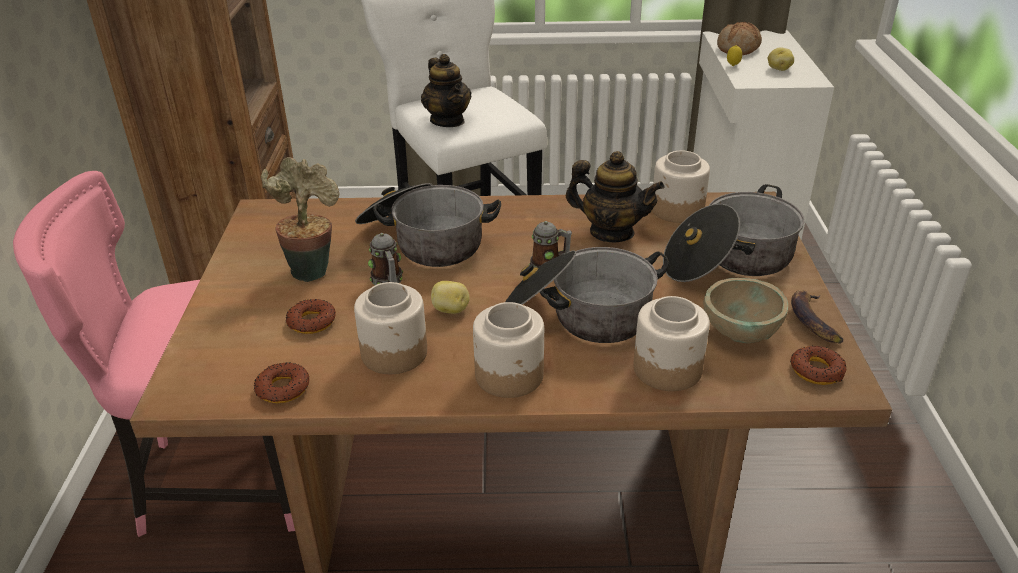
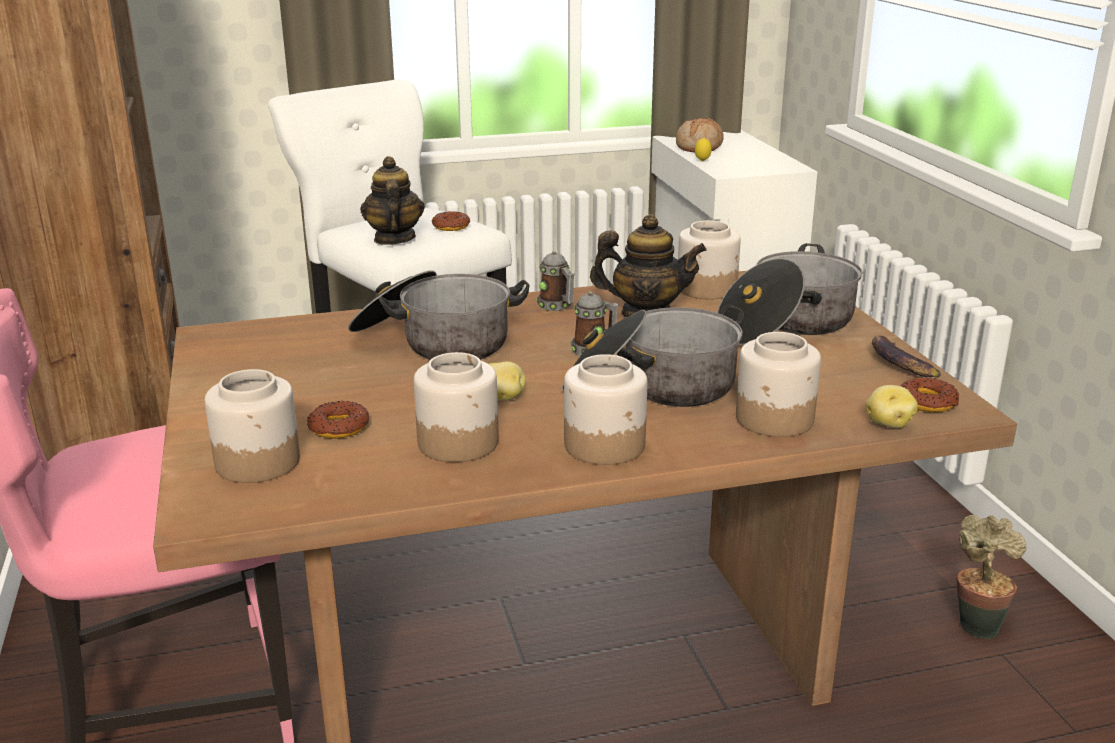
camera: 15 degrees left, 10 degrees down
donut [254,362,309,403] -> donut moved to [432,211,471,231]
potted plant [261,157,340,282] -> potted plant moved to [957,515,1026,639]
mug [368,233,403,285] -> mug moved to [536,251,575,311]
teapot [421,54,471,127] -> teapot turned 150 degrees counterclockwise [360,156,425,245]
beige bowl [704,278,788,343] -> none
potato [768,48,794,71] -> potato moved to [865,385,918,428]
none -> jar [205,369,300,483]

